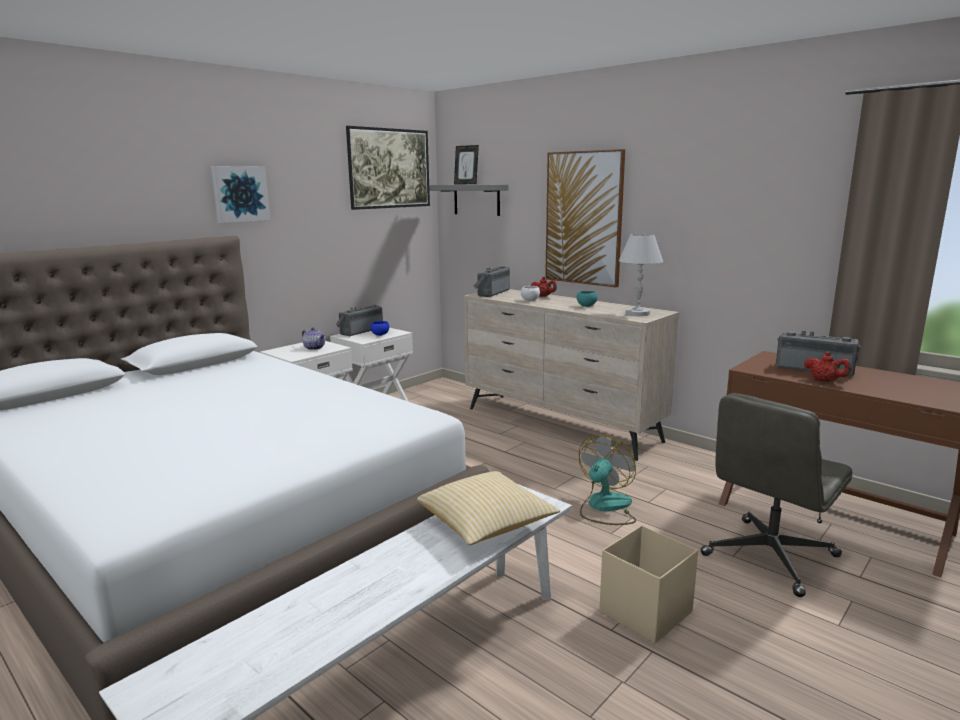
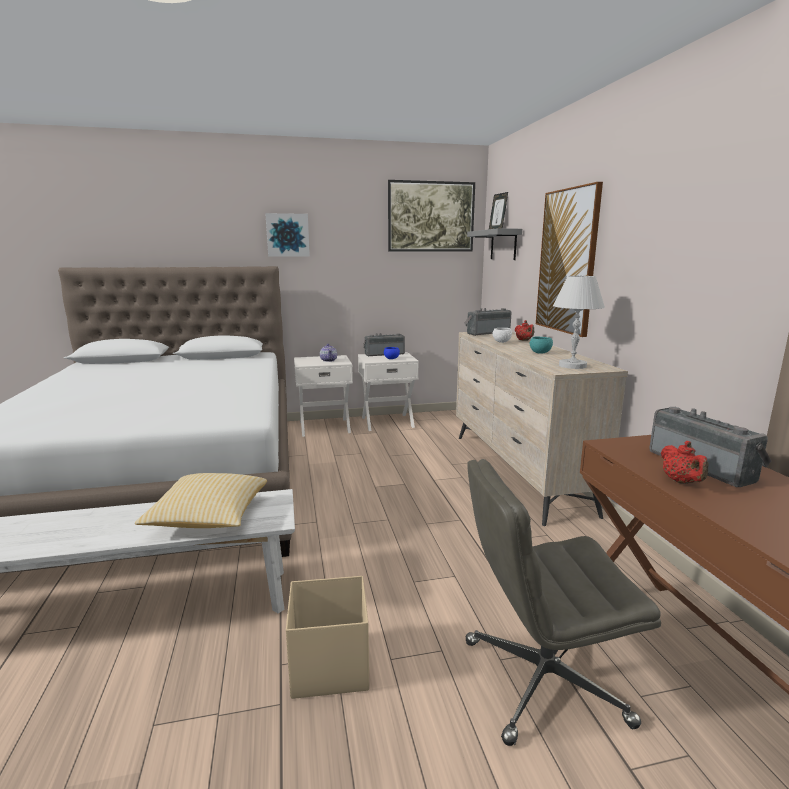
camera: 35 degrees right, 0 degrees up
fan [579,435,636,525] -> none

